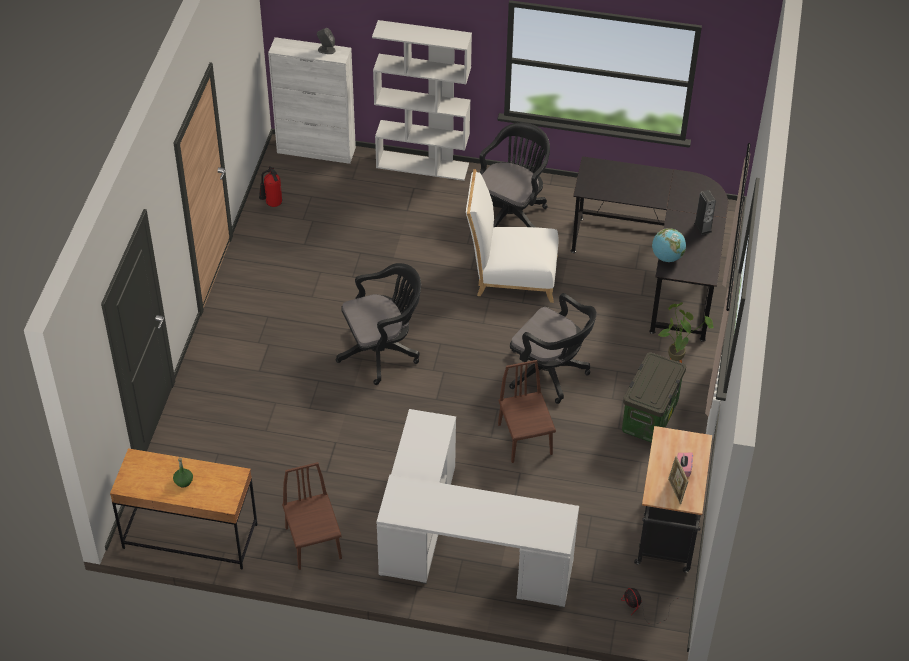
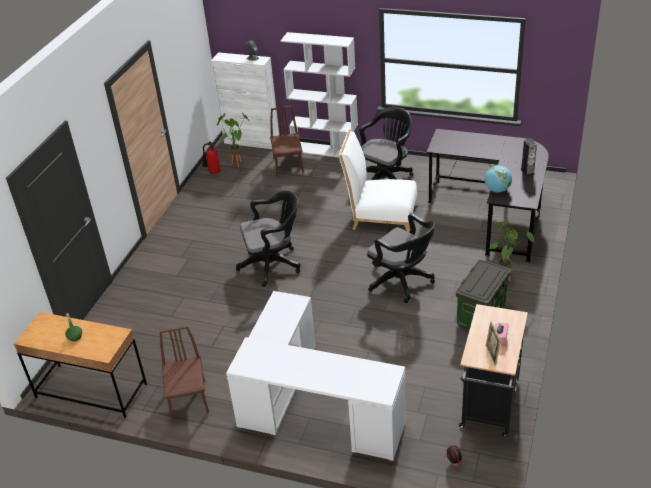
camera: 10 degrees right, 10 degrees down
brown chair [498,360,556,463] -> brown chair moved to [270,106,304,176]
none -> potted plant [217,112,250,168]

